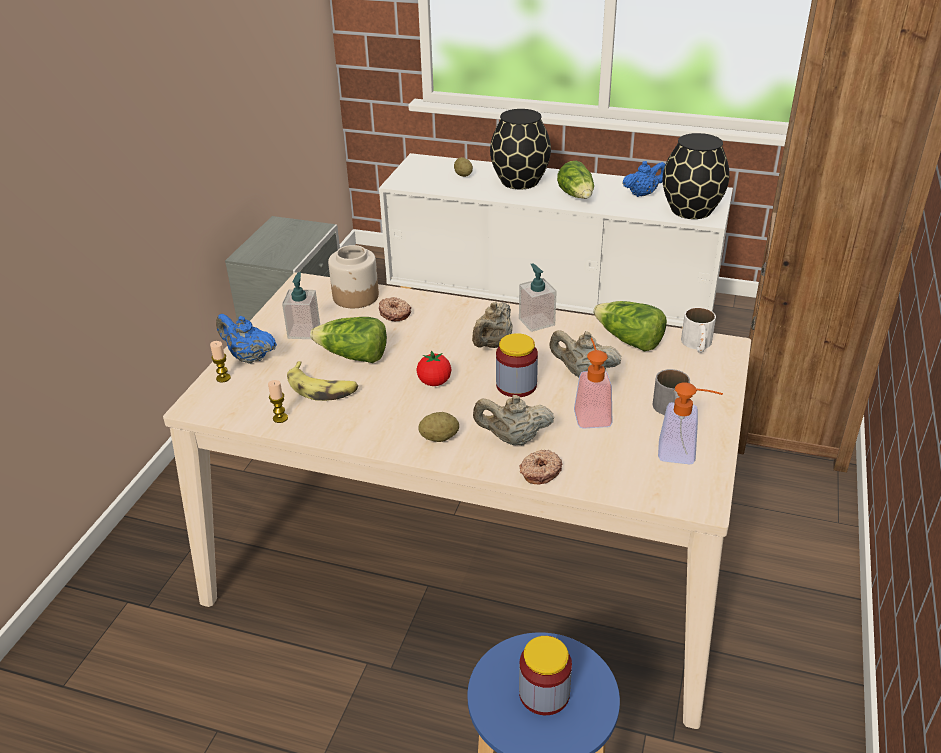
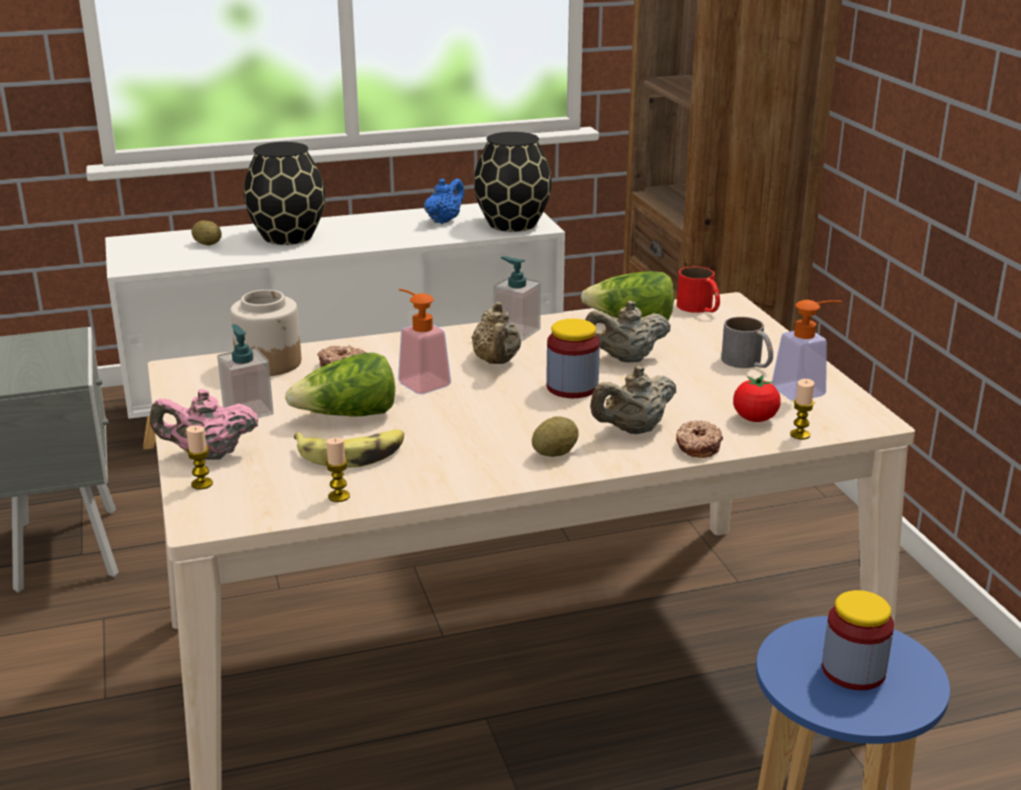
camera: 35 degrees left, 10 degrees down
blue teapot [216,314,277,364] -> pink teapot [150,389,258,460]
tomato [417,350,451,386] -> tomato moved to [733,375,780,422]
lettuce [557,161,594,199] -> none
soap dispenser [574,338,612,429] -> soap dispenser moved to [398,289,451,394]
white mug [681,307,716,353] -> red mug [677,267,720,313]
none -> candle [790,379,814,440]

